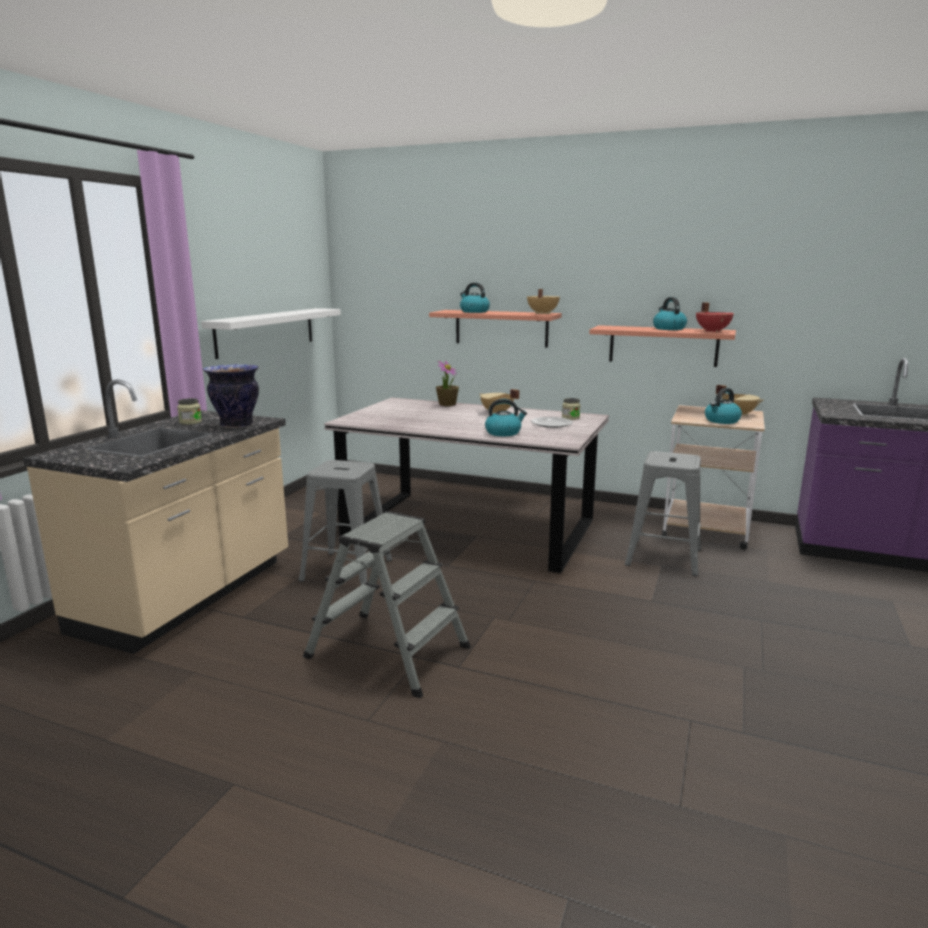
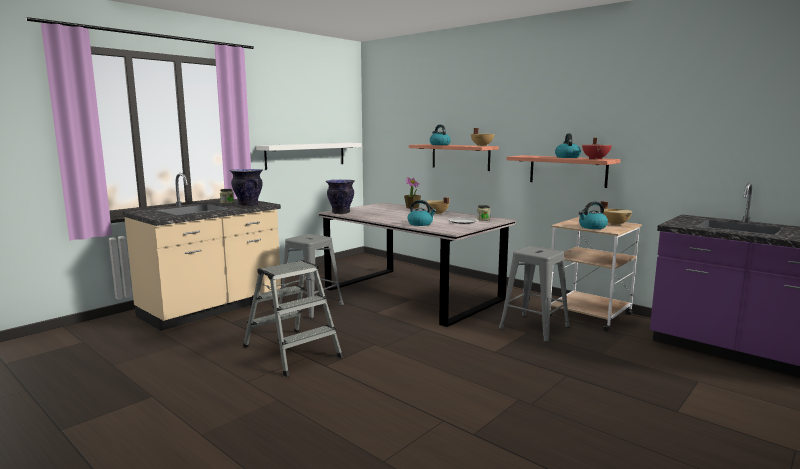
camera: 20 degrees right, 5 degrees down
none -> vase [326,180,355,214]

